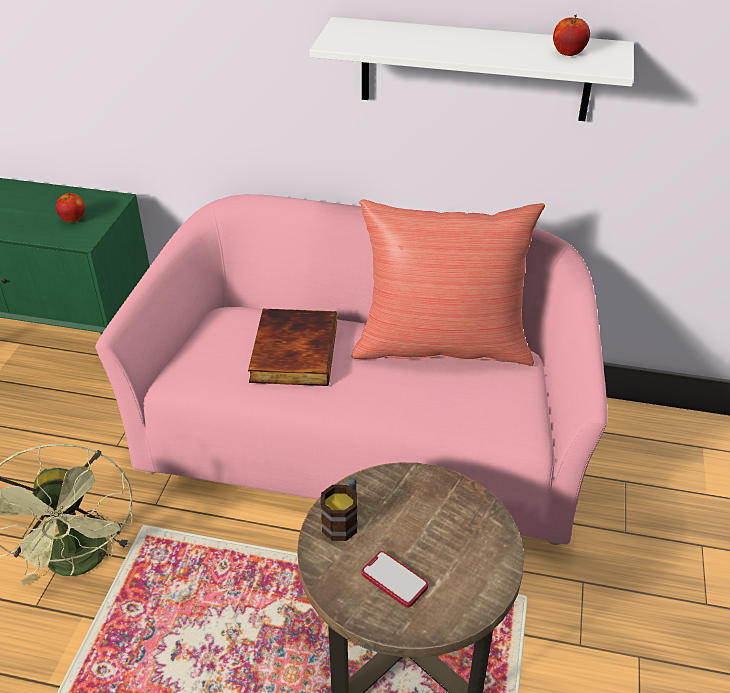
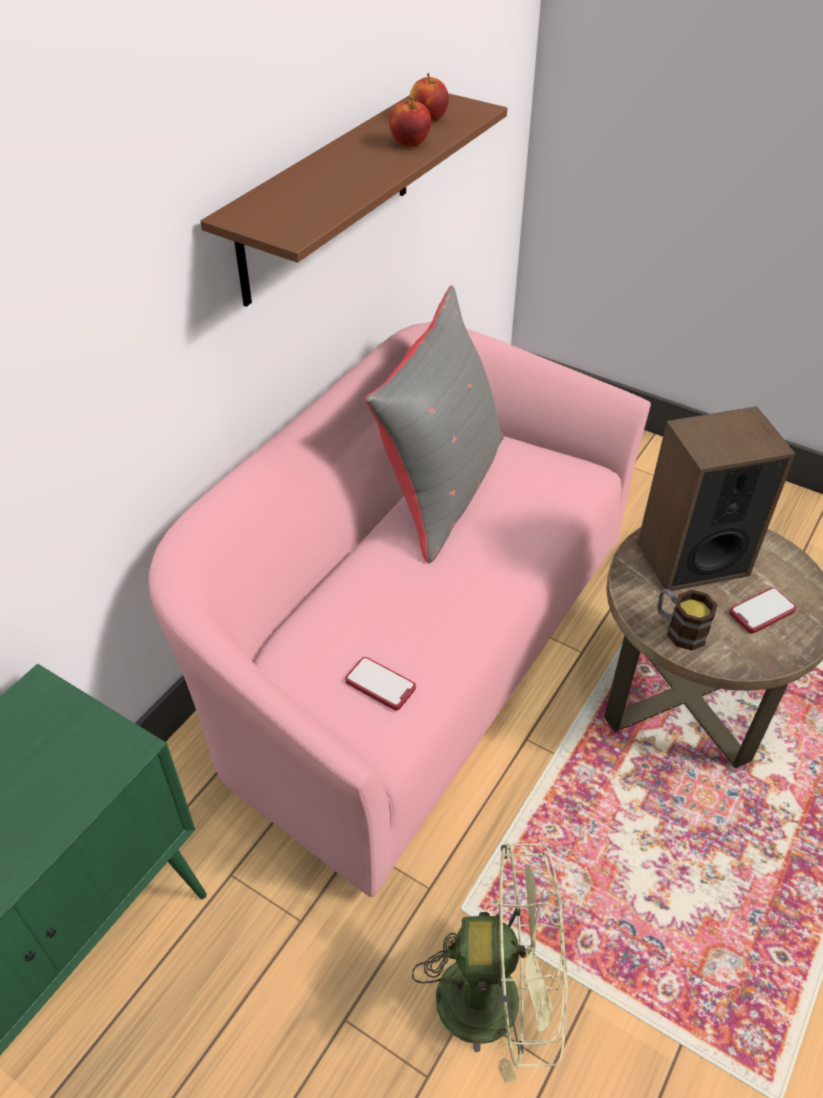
camera: 70 degrees left, 5 degrees up
apple [56,193,85,223] -> apple moved to [389,97,431,147]
book [248,309,337,386] -> none
white shelf [309,17,634,121] -> brown shelf [200,93,507,307]
red pillow [352,199,545,366] -> grey pillow [365,285,504,563]
none -> phone [345,657,416,710]
none -> speaker [638,407,796,591]

